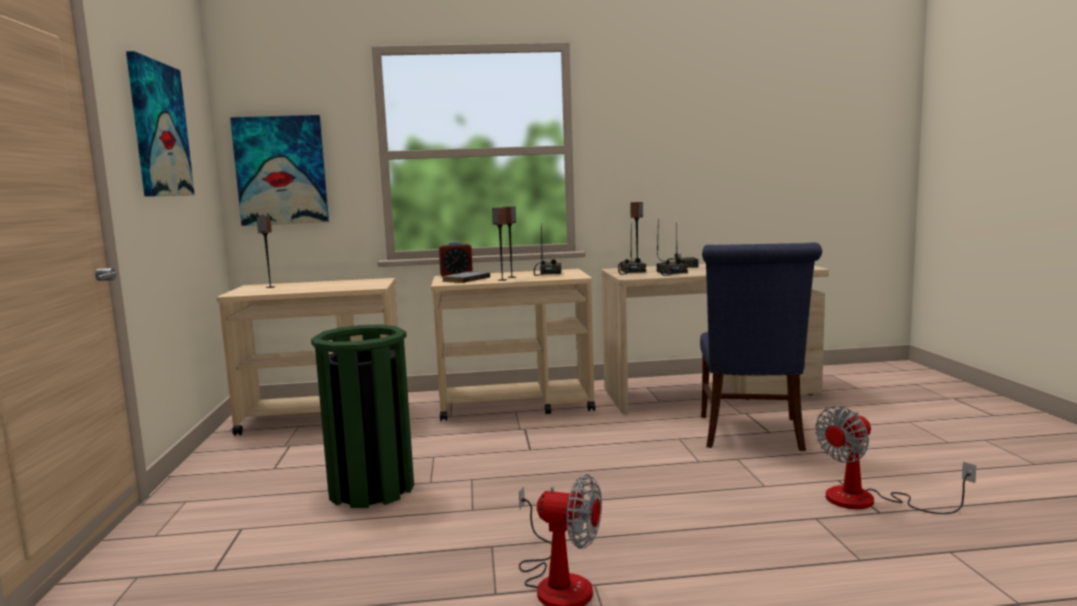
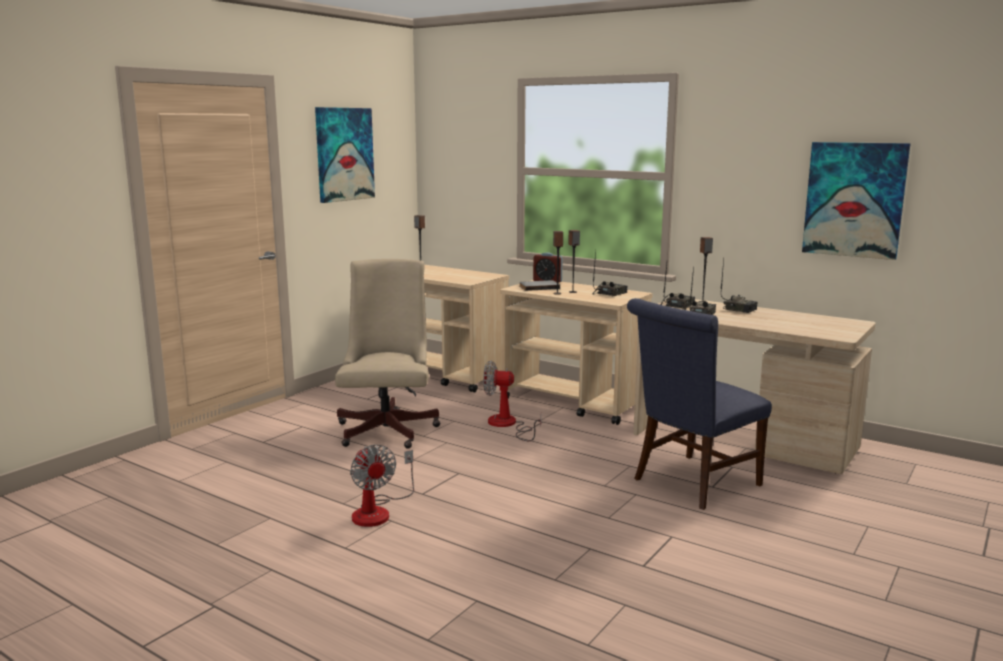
camera: 40 degrees right, 5 degrees up
picture [230,115,329,226] -> picture moved to [802,142,911,260]
green trash can [311,324,414,508] -> beige office chair [335,259,440,449]
fan [815,406,976,514] -> fan moved to [483,361,541,441]

